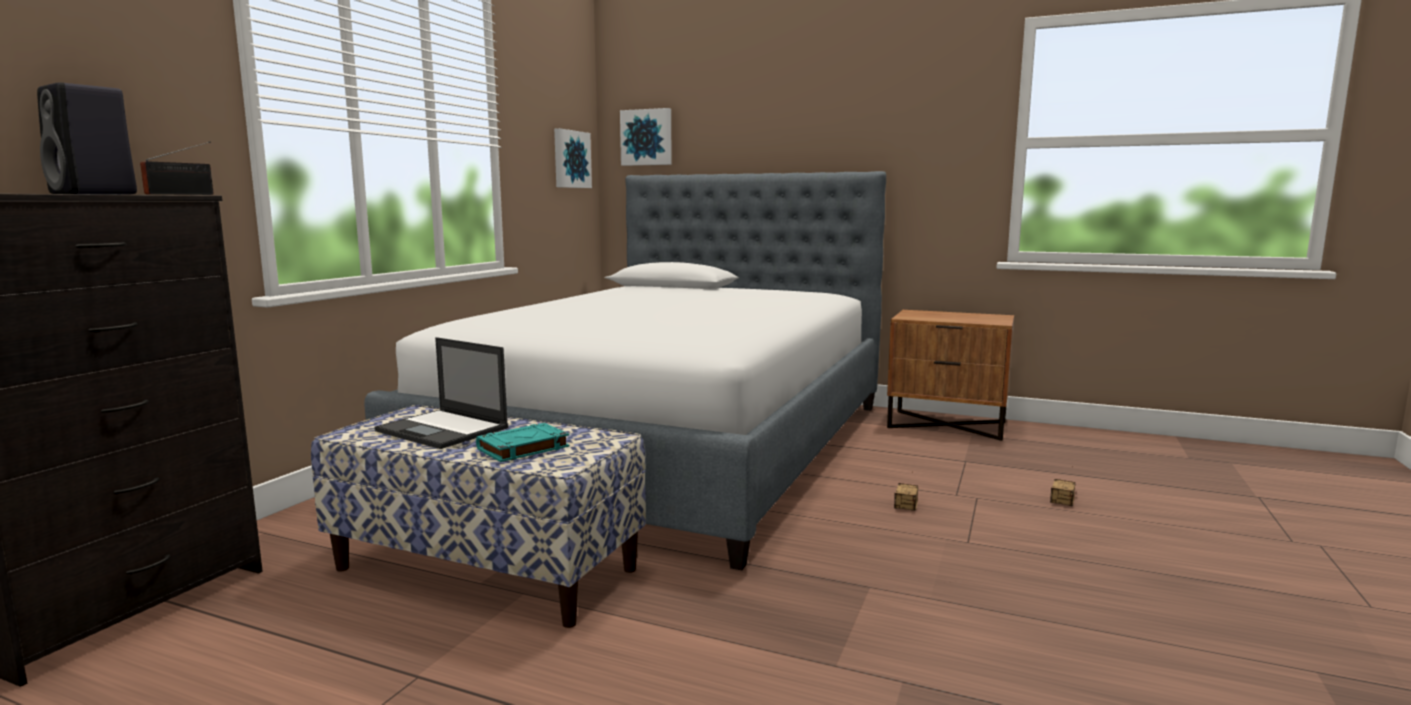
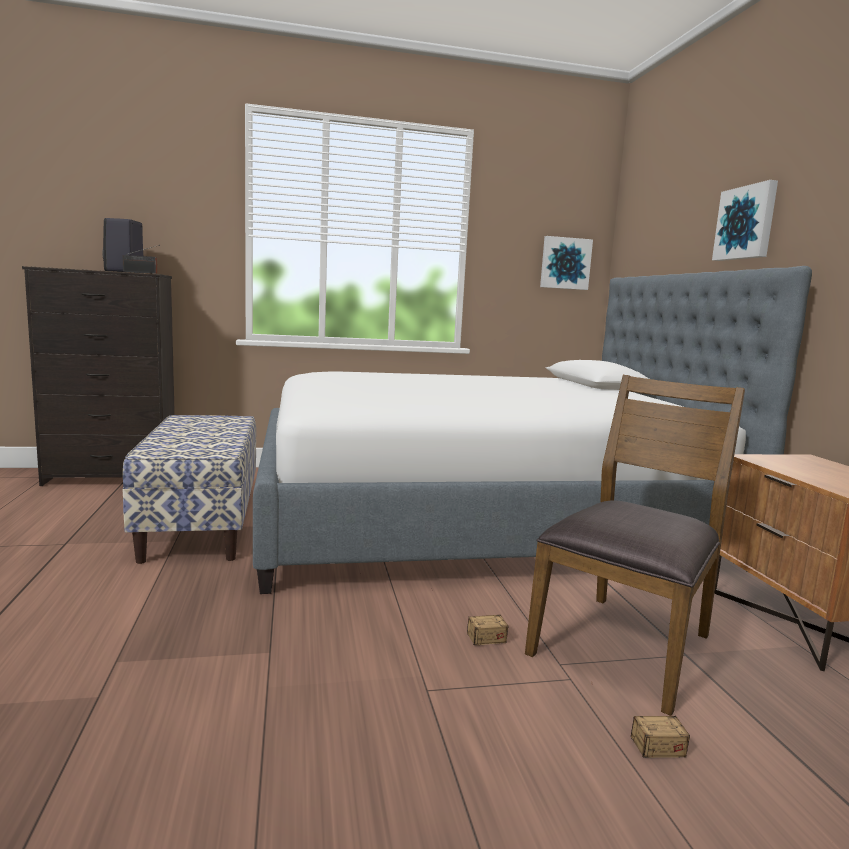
camera: 55 degrees right, 0 degrees up
laptop [375,337,509,449] -> none
turquoise book [476,423,570,462] -> none
picture [620,108,672,166] -> picture moved to [712,180,778,261]
none -> brown chair [525,375,745,716]

